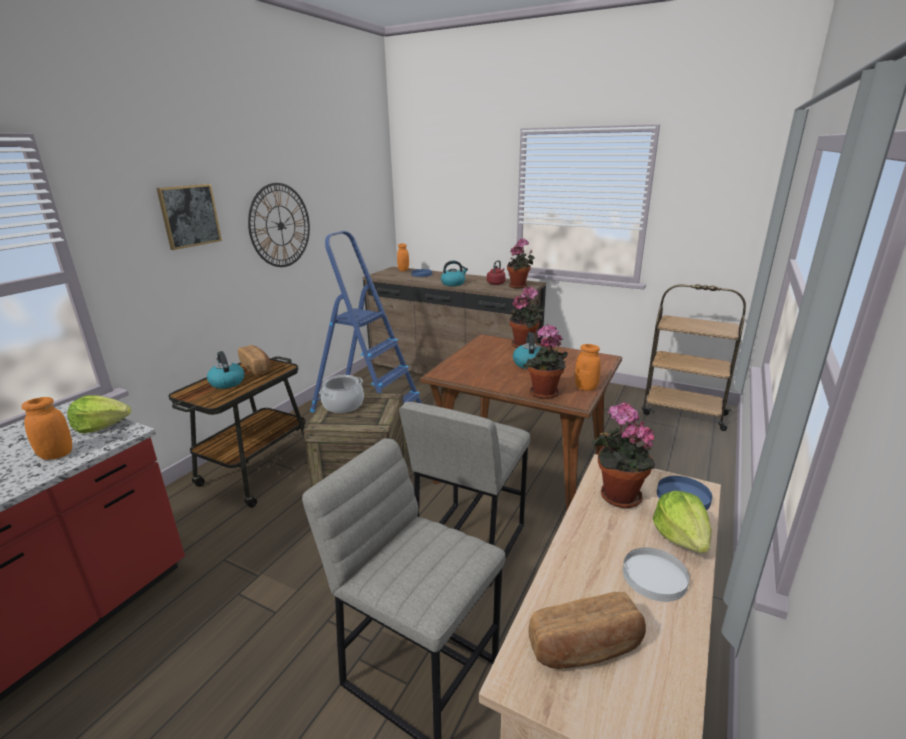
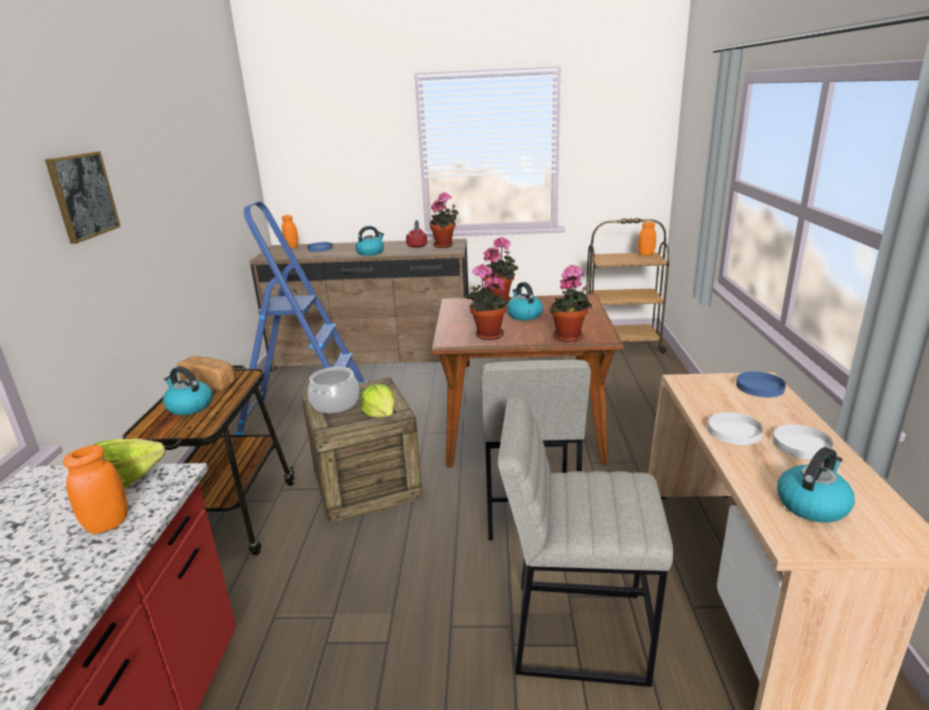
camera: 25 degrees left, 0 degrees up
wall clock [248,183,310,267] -> none
bread [528,592,646,669] -> kettle [777,447,855,523]
orange jar [575,344,601,391] -> orange jar moved to [638,222,656,256]
potted plant [592,402,655,508] -> potted plant moved to [465,264,508,340]
lettuce [652,490,712,553] -> lettuce moved to [361,384,395,418]
none -> white plate [707,412,763,445]

